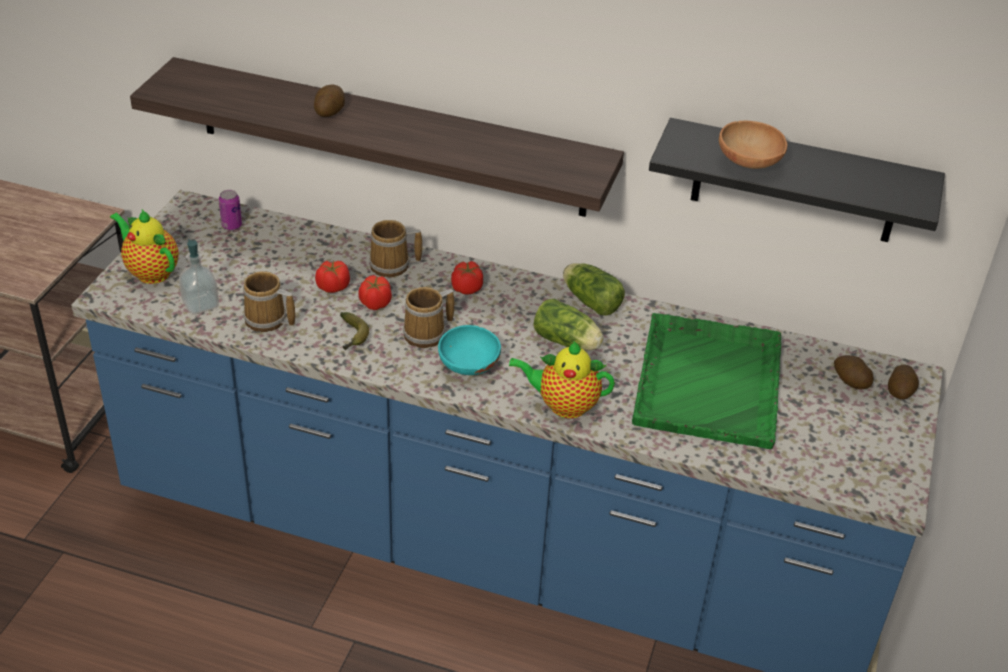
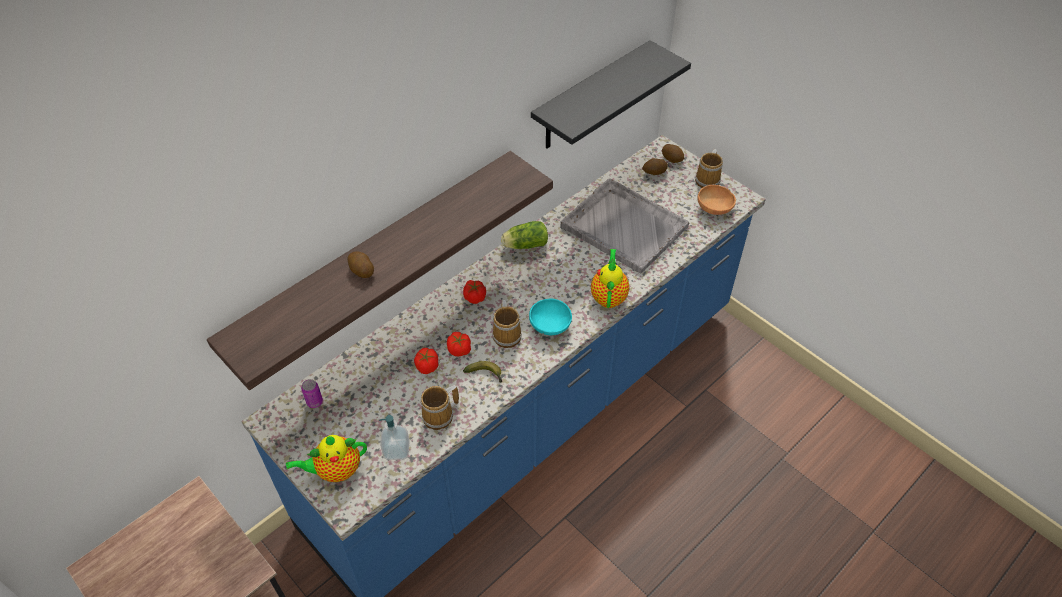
camera: 60 degrees left, 10 degrees up
mug [369,220,422,277] -> mug moved to [695,149,723,188]
teapot [509,341,615,418] -> teapot turned 150 degrees clockwise [591,249,629,308]
lettuce [534,299,604,350] -> none
green tray [632,313,781,449] -> grey tray [560,179,689,273]
brown bowl [719,121,787,169] -> brown bowl moved to [697,185,736,215]

